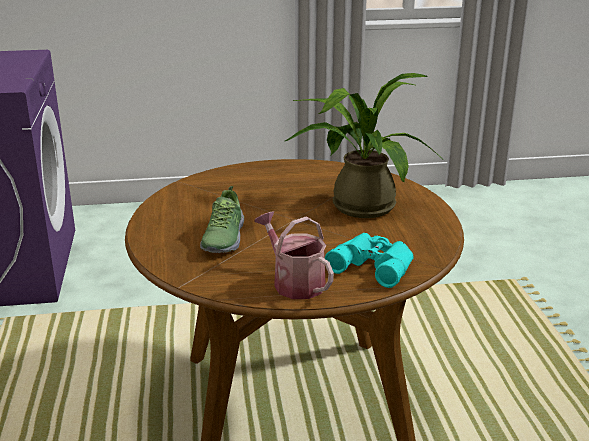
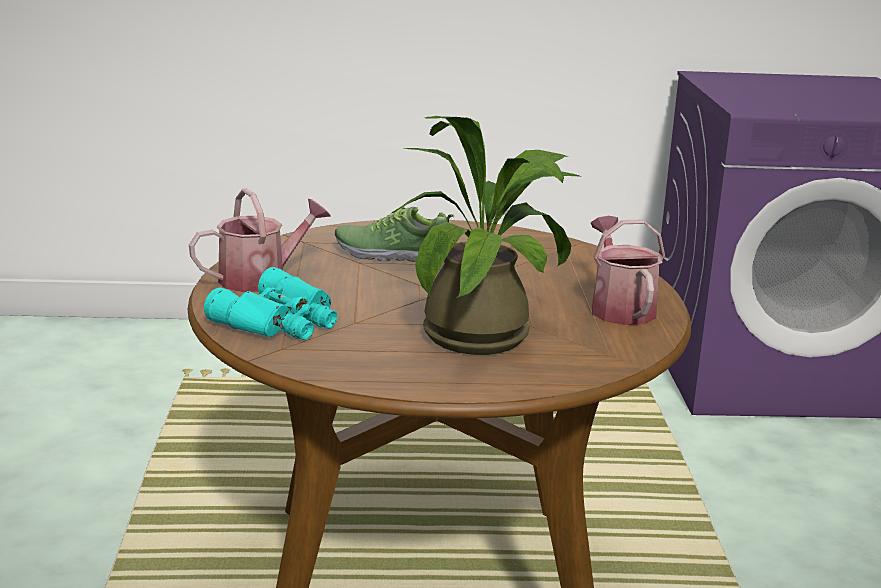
camera: 95 degrees right, 5 degrees down
none -> watering can [591,216,665,325]

